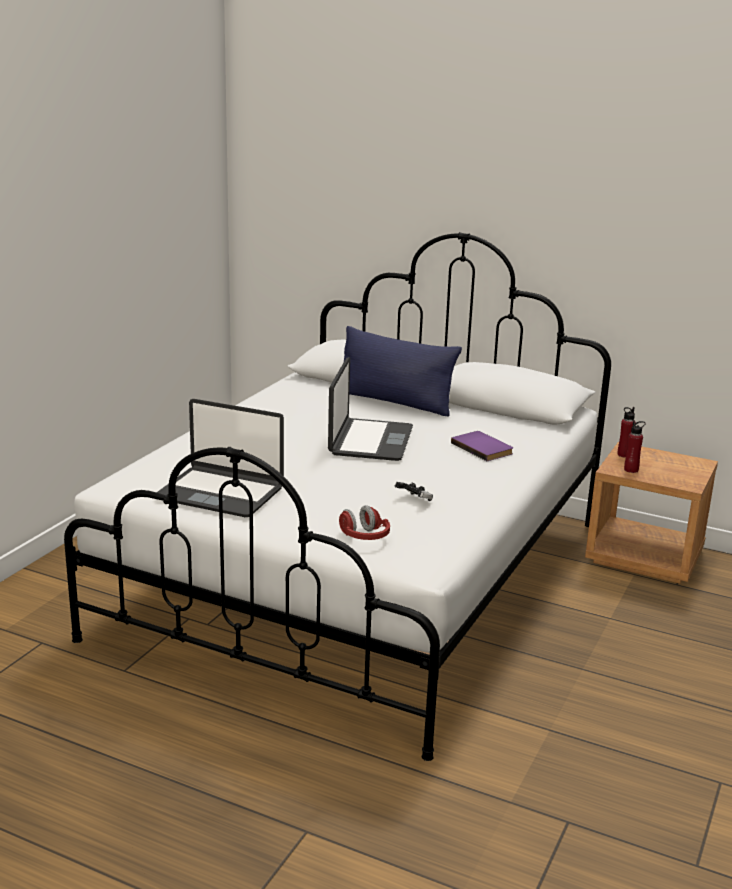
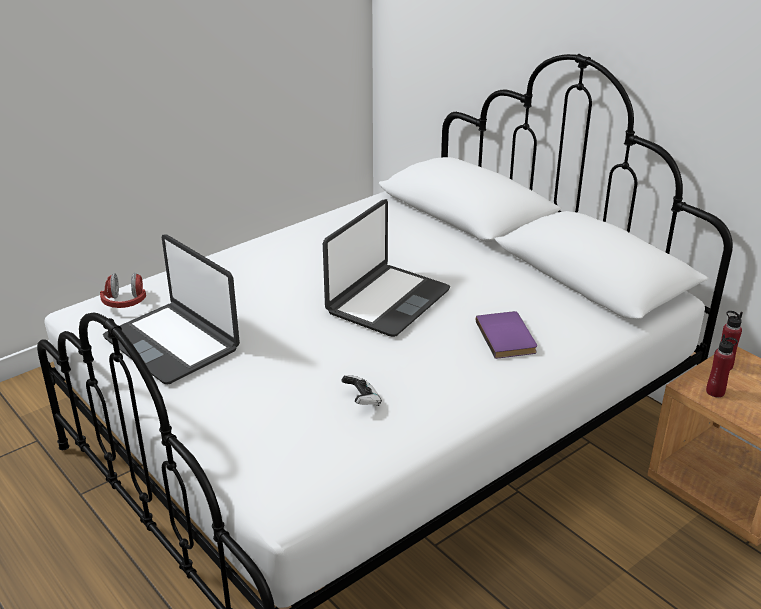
camera: 25 degrees right, 10 degrees up
red headphones [339,505,390,540] -> red headphones moved to [100,273,146,308]
blue pillow [344,326,462,417] -> none

